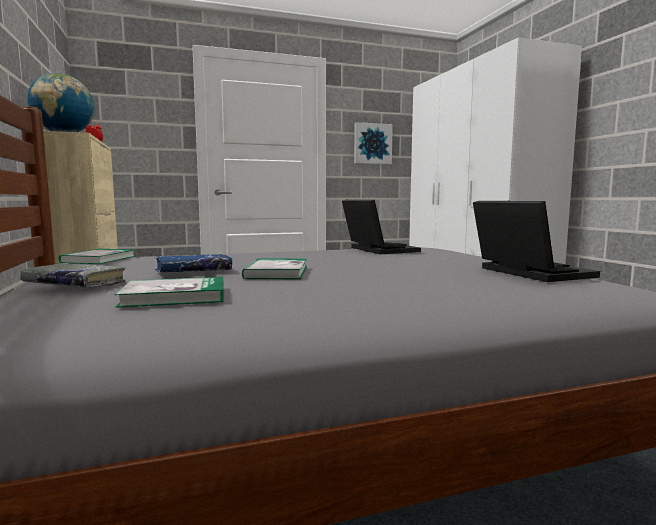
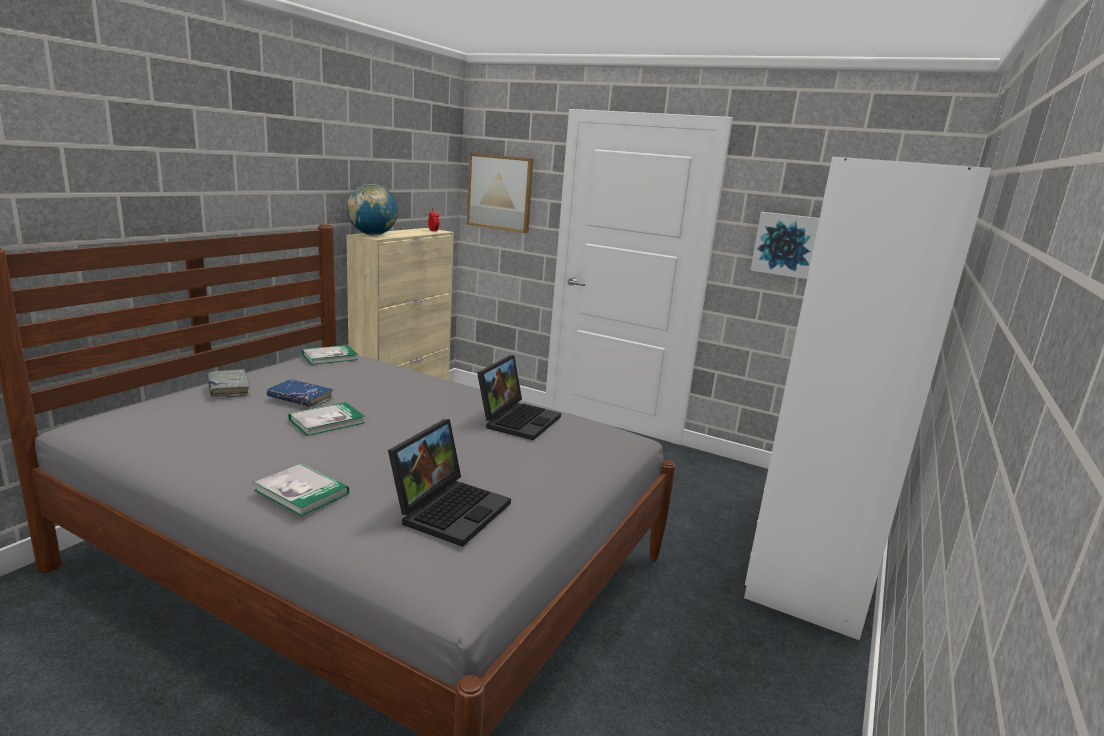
camera: 45 degrees right, 10 degrees up
book [115,277,224,308] -> book moved to [254,463,349,516]
none -> picture [467,153,533,233]

